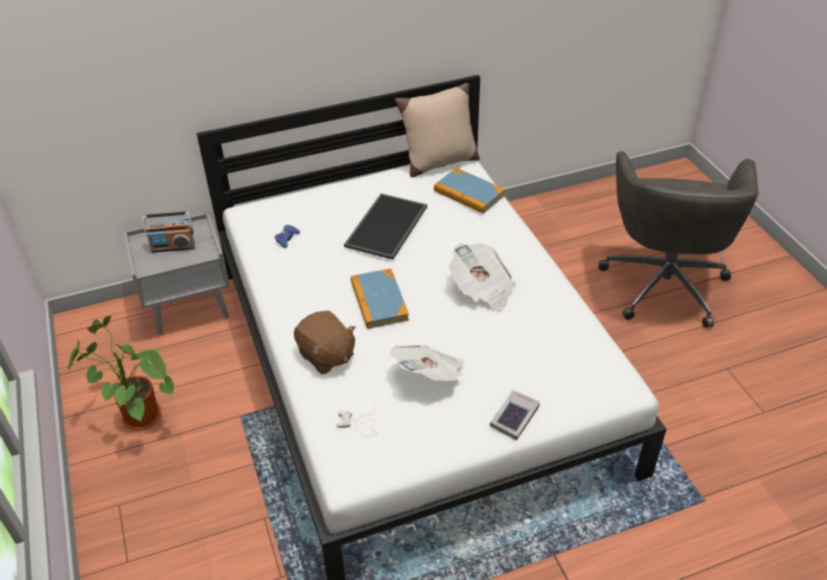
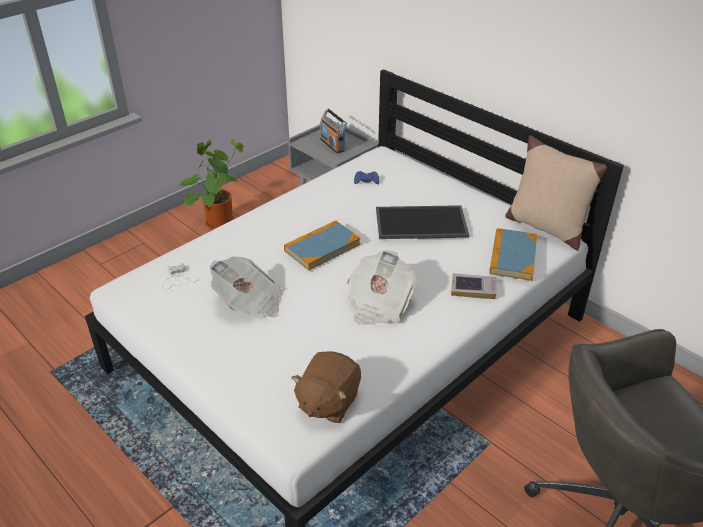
camera: 65 degrees right, 5 degrees down
brown plush toy [294,311,356,374] -> brown plush toy moved to [291,351,361,423]
book [490,390,540,440] -> book moved to [451,273,496,299]

